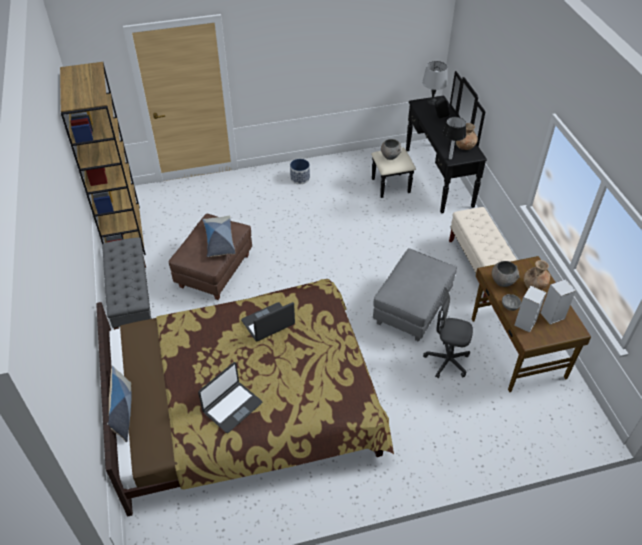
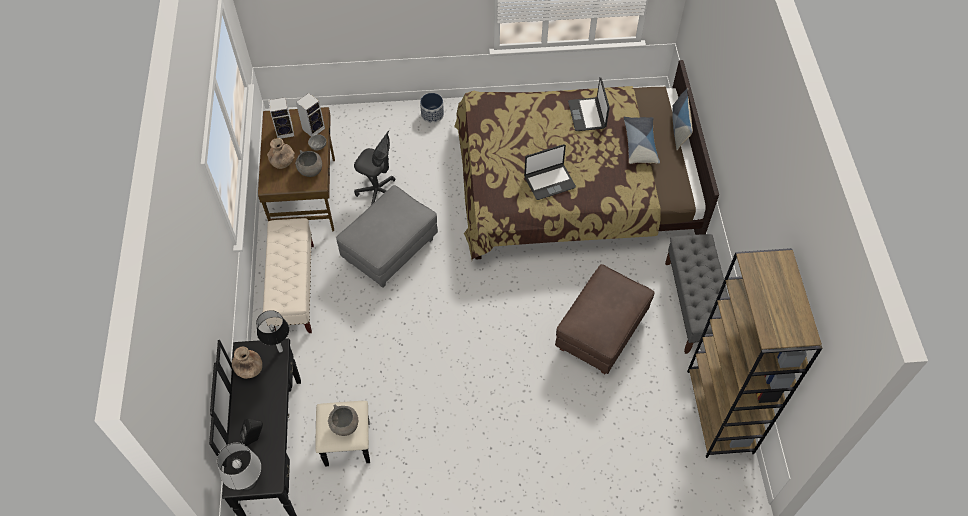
camera: 170 degrees left, 10 degrees up
laptop [198,362,262,433] -> laptop turned 60 degrees counterclockwise [568,77,610,131]
pillow [203,215,236,257] -> pillow moved to [624,117,660,164]
planter [290,159,310,184] -> planter moved to [420,93,444,123]

